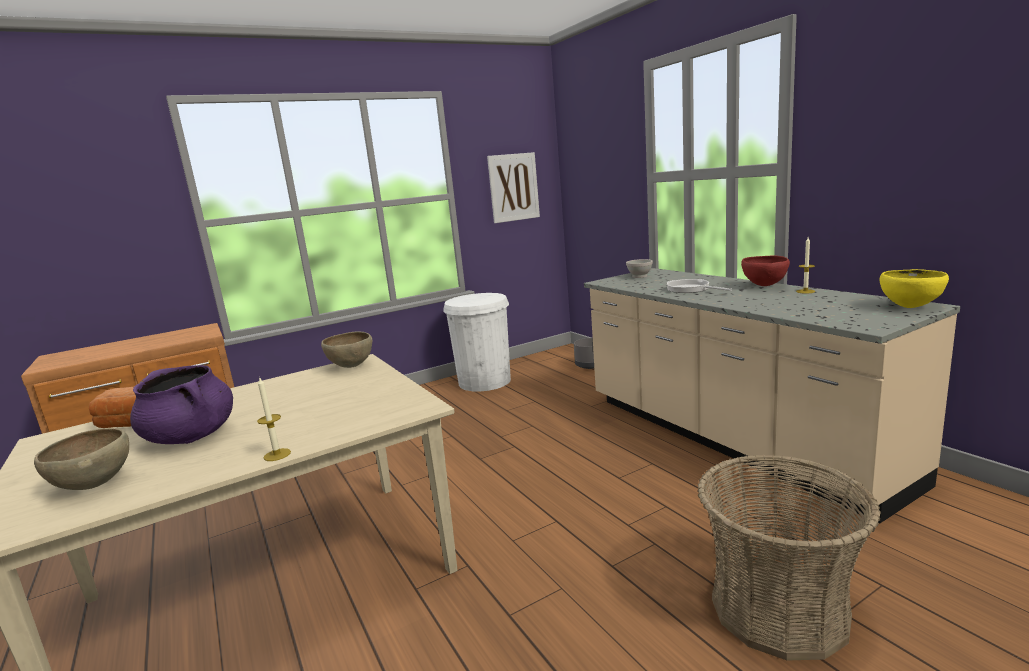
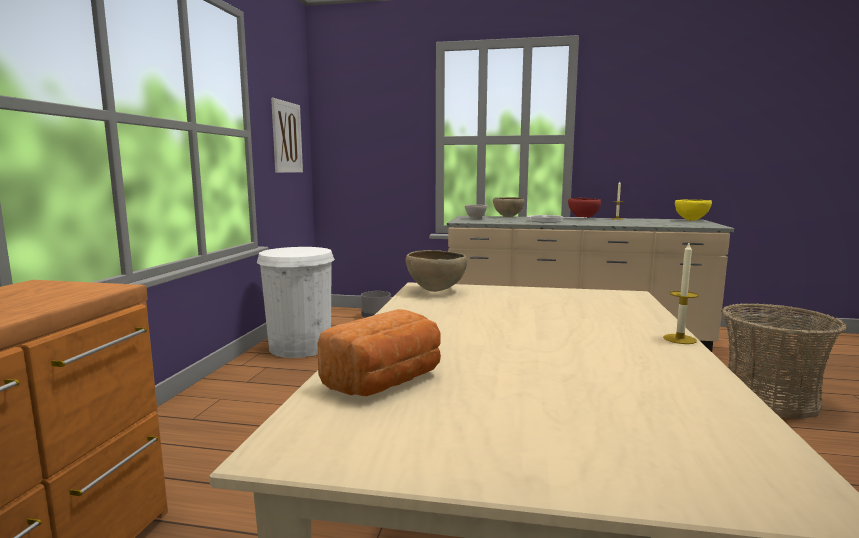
camera: 50 degrees left, 5 degrees down
brown bowl [34,428,129,490] -> brown bowl moved to [493,197,524,217]
purple cooking pot [130,365,233,444] -> none

